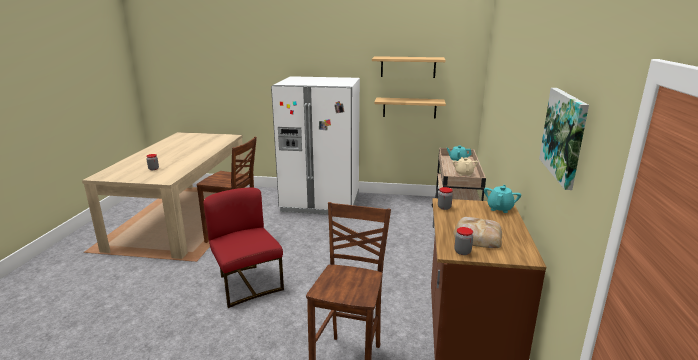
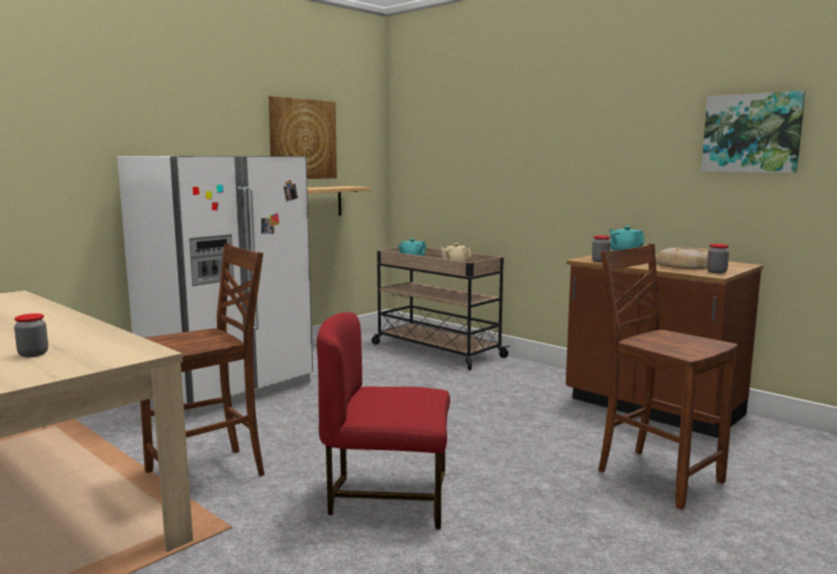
camera: 55 degrees left, 10 degrees down
shelf [372,56,445,78] -> picture [269,96,337,179]

